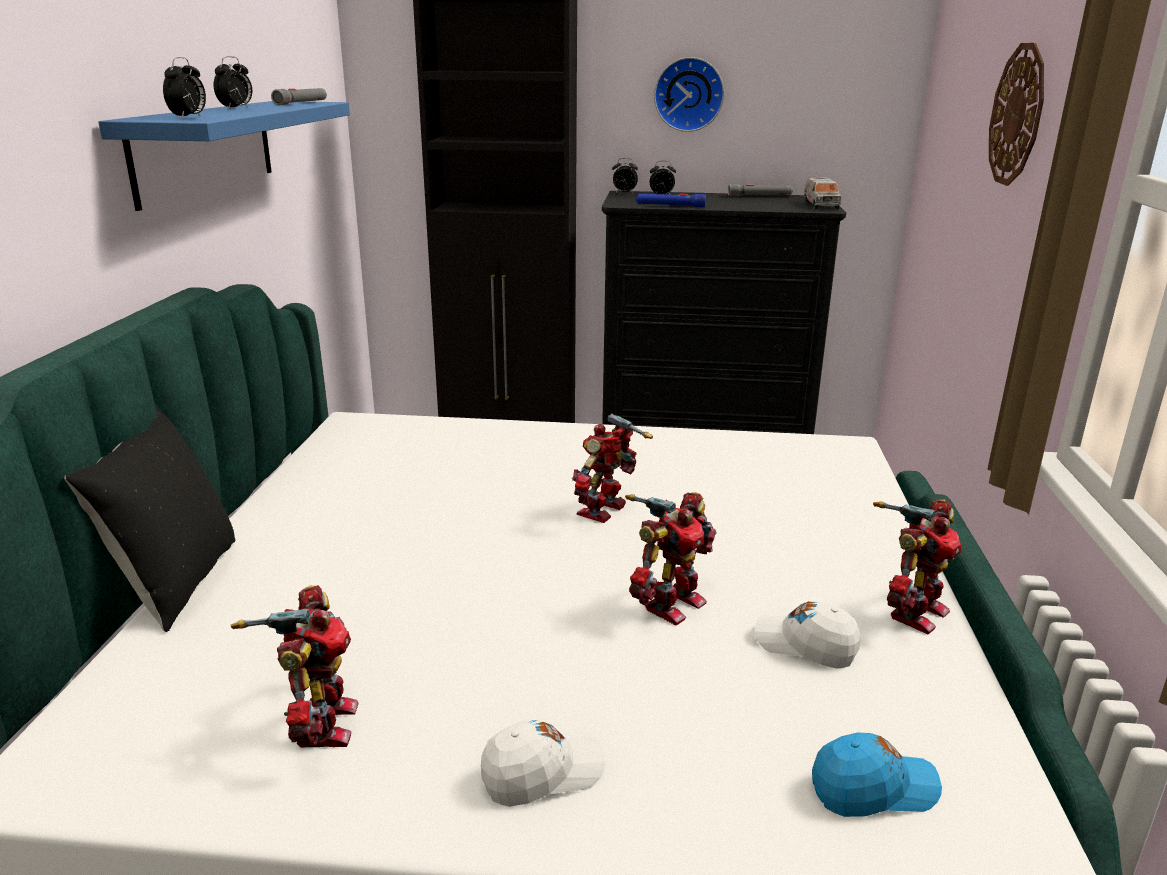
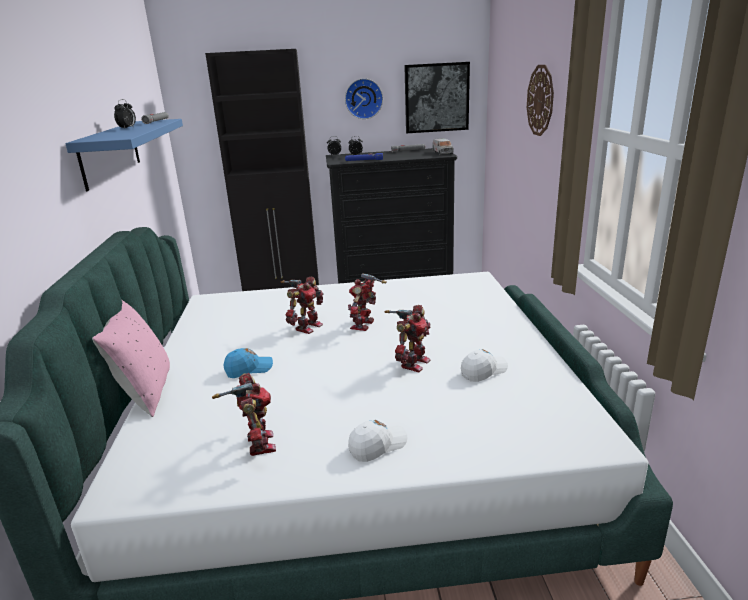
camera: 10 degrees left, 0 degrees up
black pillow [64,405,235,632] -> pink pillow [92,299,170,417]
alarm clock [163,57,206,118] -> none
white cap [755,601,860,669] -> white cap turned 135 degrees clockwise [461,349,508,382]
blue cap [812,733,942,817] -> blue cap moved to [224,348,273,378]
toy robot [873,500,961,634] -> toy robot moved to [280,276,323,334]
none -> picture [404,62,470,133]

